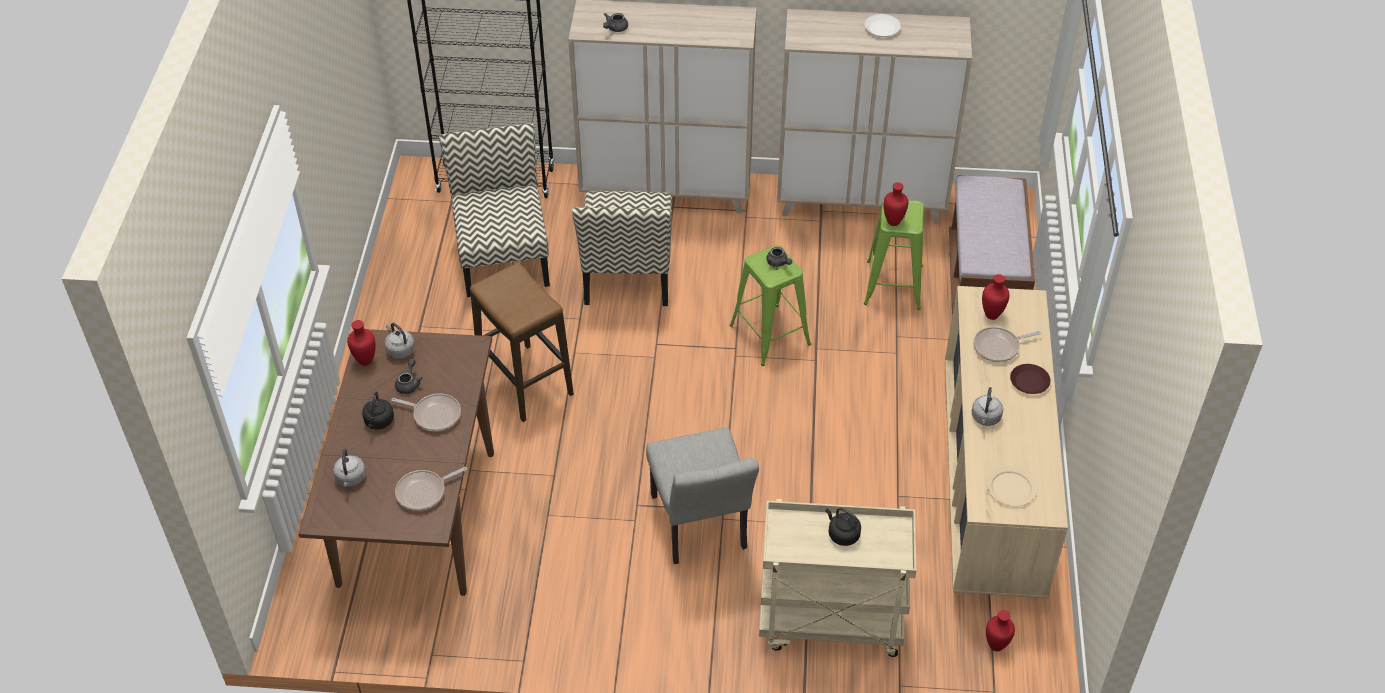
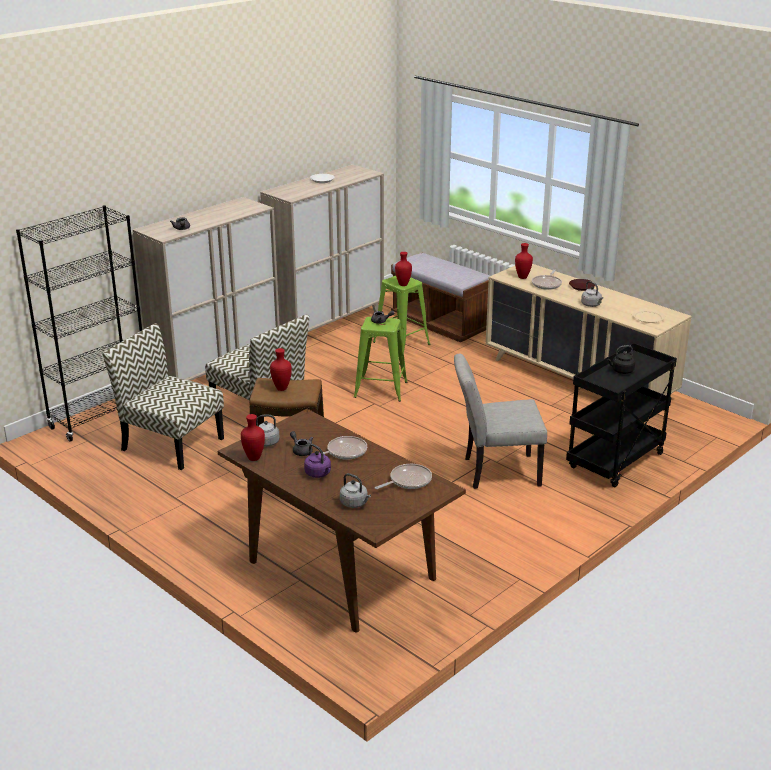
camera: 50 degrees left, 20 degrees down
black kettle [362,391,394,429] -> purple kettle [304,444,331,478]
frying pan [395,467,467,511] -> frying pan turned 135 degrees counterclockwise [375,464,432,489]
grey chair [646,427,759,564] -> grey chair turned 150 degrees clockwise [454,354,547,489]
beige cart [759,499,916,657] -> black cart [566,343,677,487]
red vase [986,610,1015,651] -> red vase moved to [270,348,292,391]

